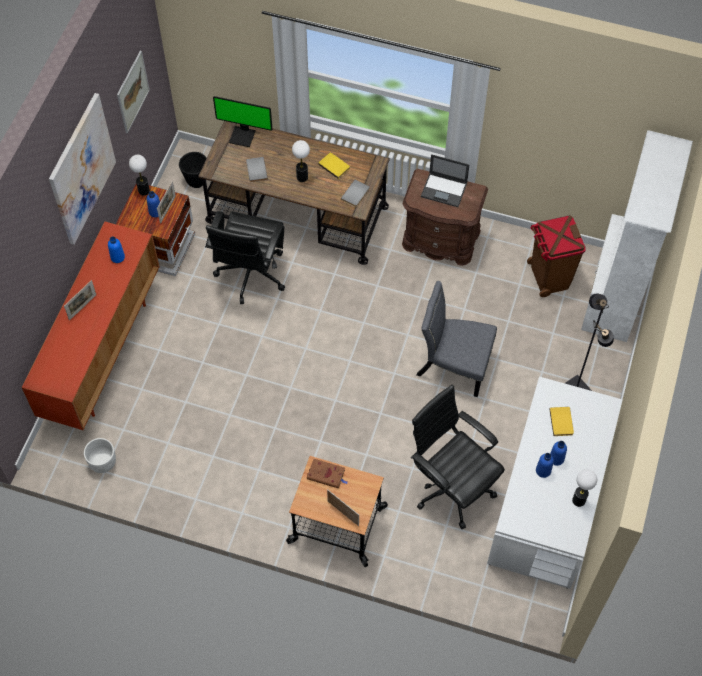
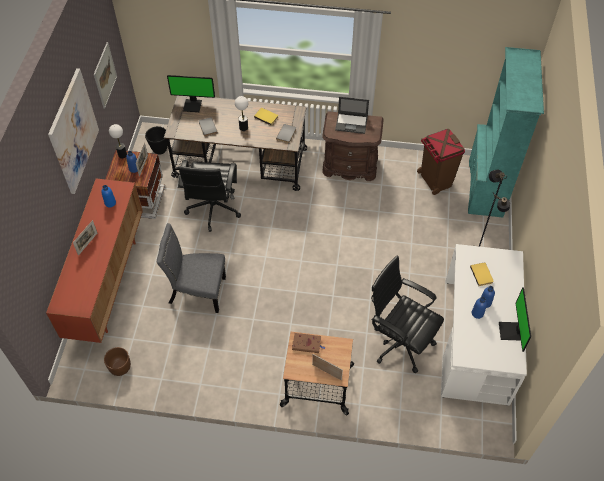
camera: 10 degrees left, 5 degrees down
white planter [84,438,116,473] -> brown planter [104,347,131,376]
grey chair [417,281,497,397] -> grey chair moved to [156,223,226,313]
table lamp [572,469,597,507] -> monitor [499,287,531,352]
white bookcase [581,130,693,342] -> turquoise bookcase [468,47,544,217]

